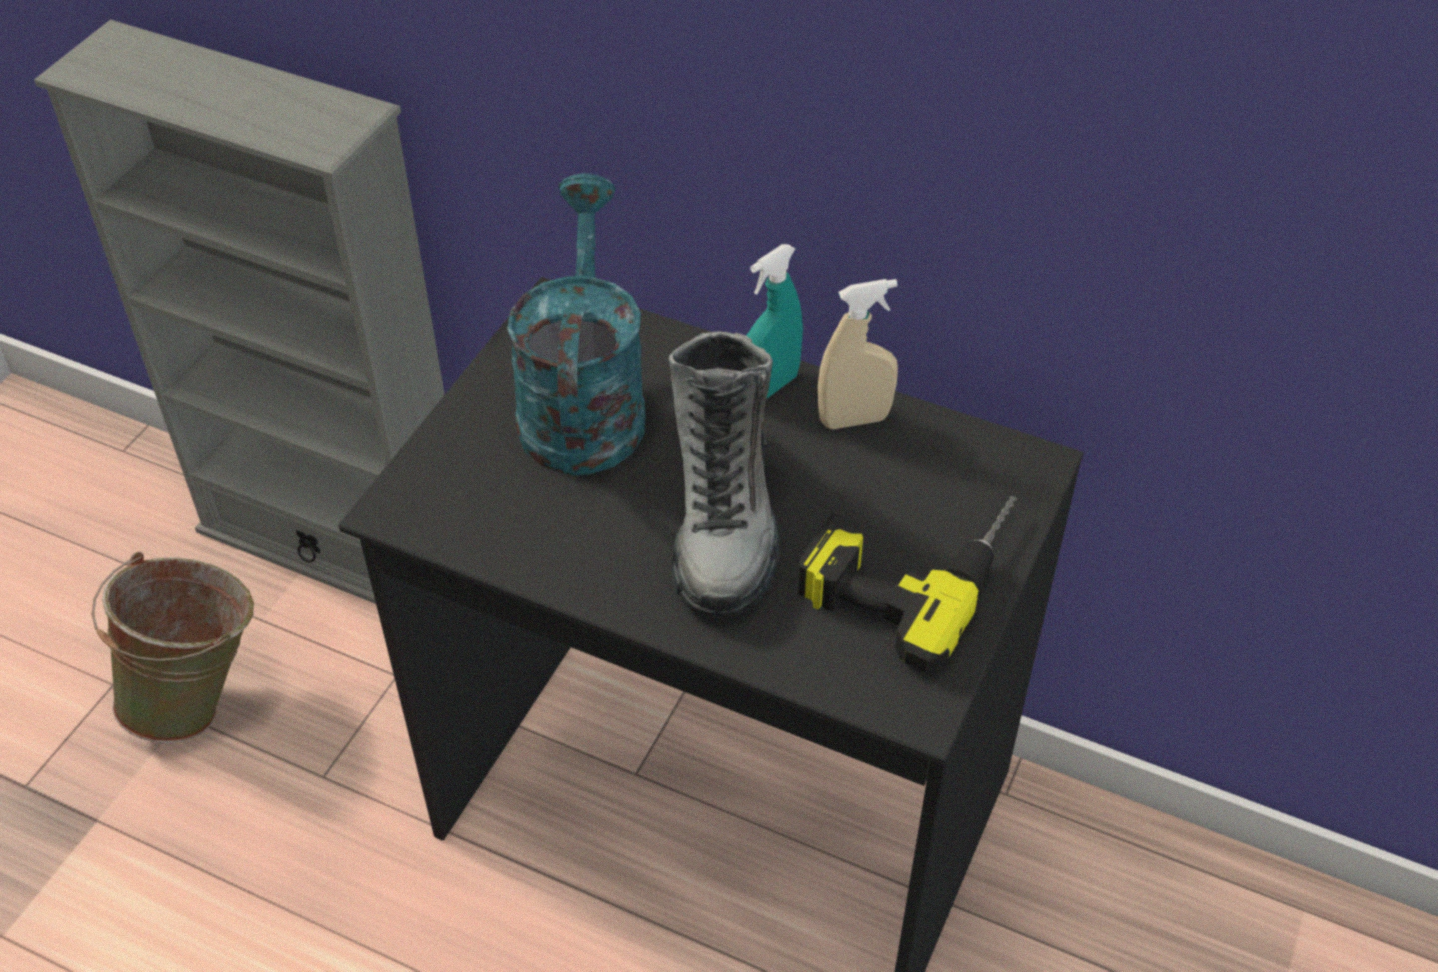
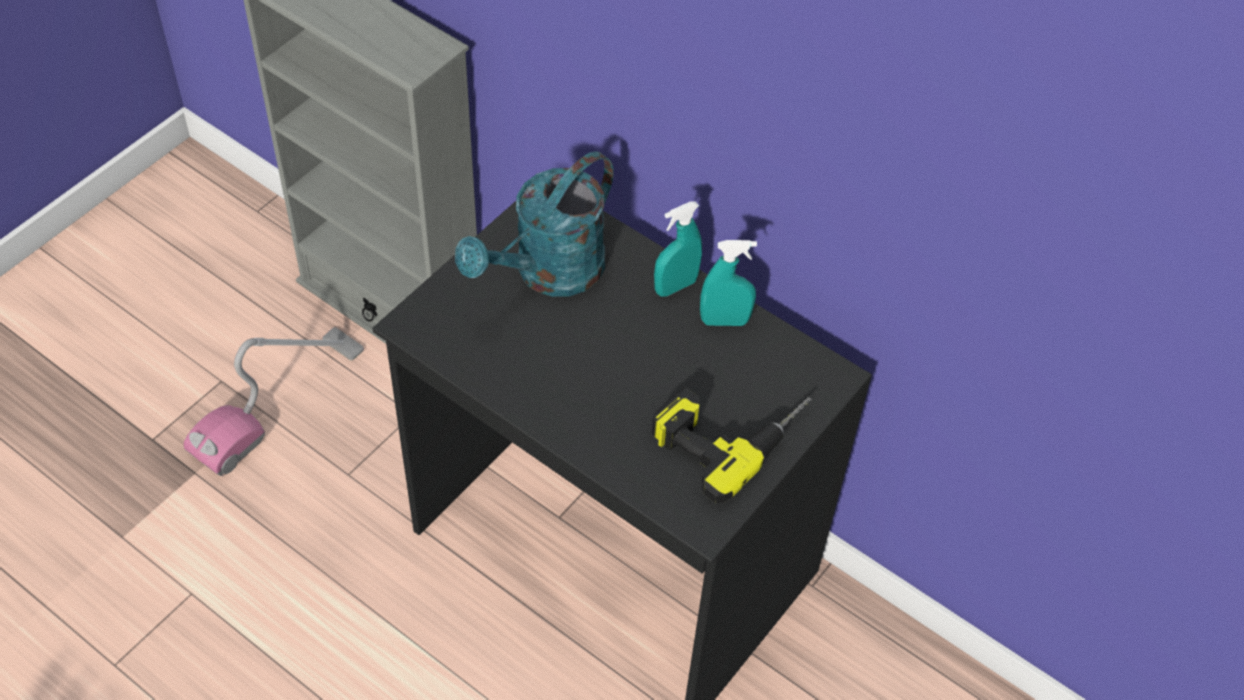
camera: 10 degrees right, 5 degrees up
green bucket [92,552,254,743] -> vacuum cleaner [184,327,364,476]
turquoise watering can [507,173,646,475] -> turquoise watering can turned 150 degrees counterclockwise [455,152,614,297]
boot [668,331,780,618] -> none
beige spray bottle [818,279,898,429] -> turquoise spray bottle [700,240,757,326]

